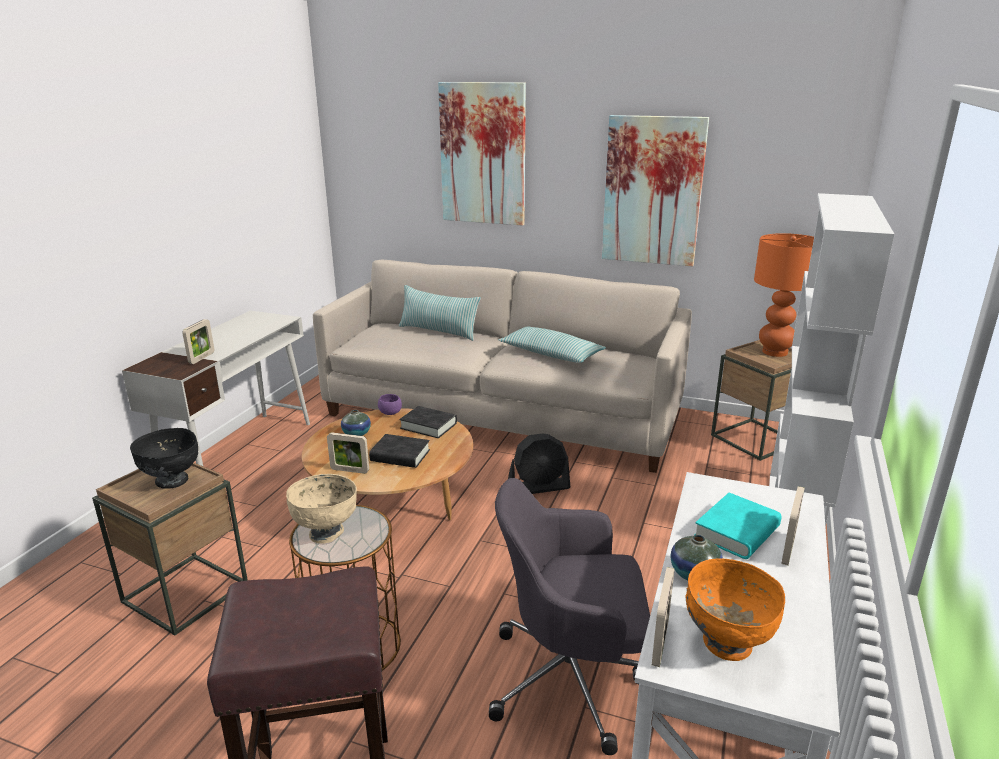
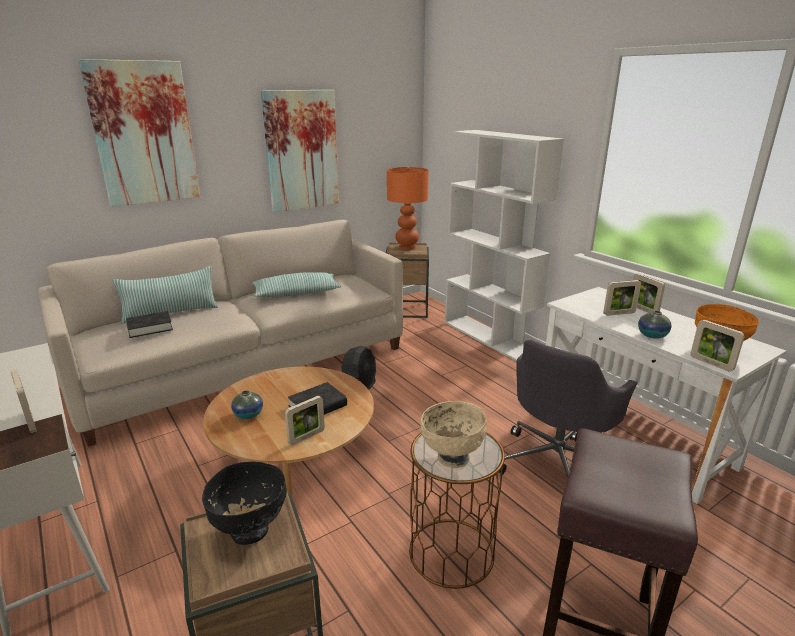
camera: 55 degrees left, 0 degrees up
purple bowl [378,394,402,415] -> none
black book [400,406,457,438] -> black book moved to [126,311,173,338]
turquoise book [695,493,781,559] -> picture frame [603,280,641,316]

